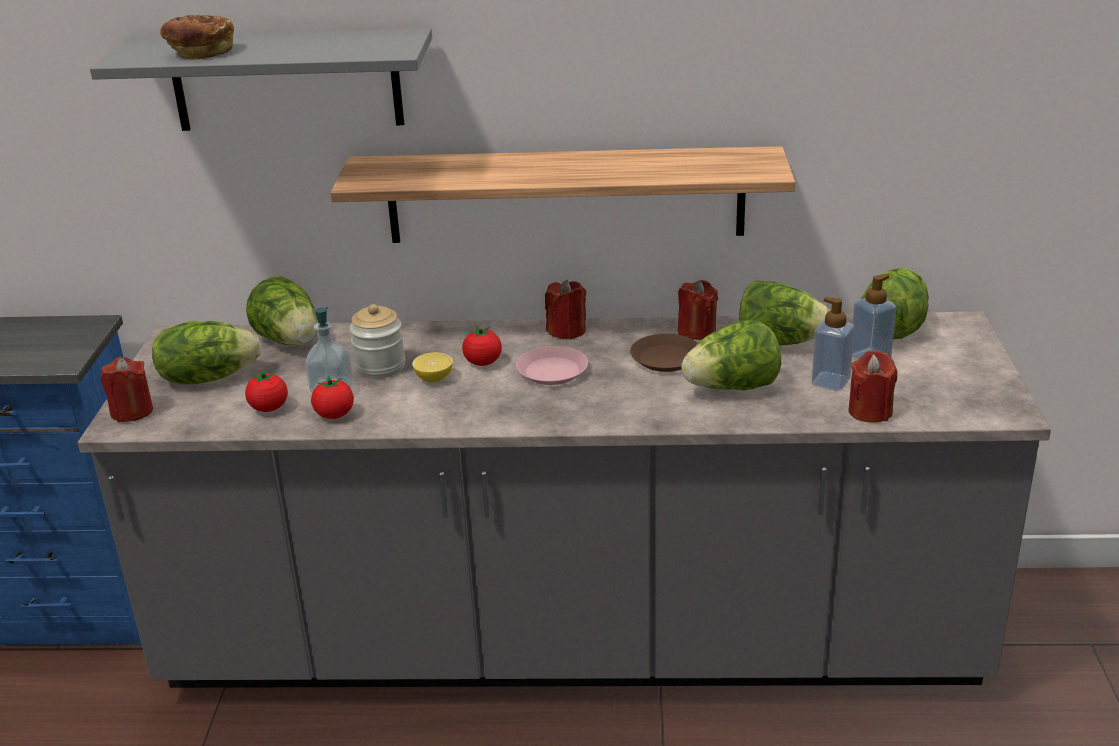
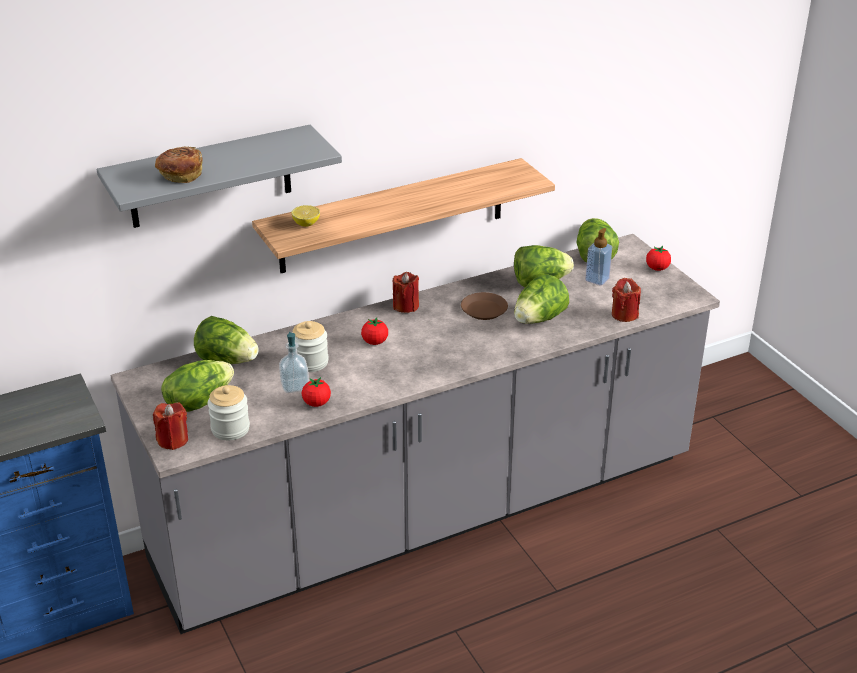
camera: 30 degrees left, 5 degrees up
tomato [245,370,288,412] -> tomato moved to [646,246,671,271]
lemon [412,352,453,382] -> lemon moved to [291,205,320,227]
pink plate [516,346,588,385] -> none
red candle [678,280,718,340] -> none
soap dispenser [811,297,855,391] -> none
none -> jar [208,385,250,440]

